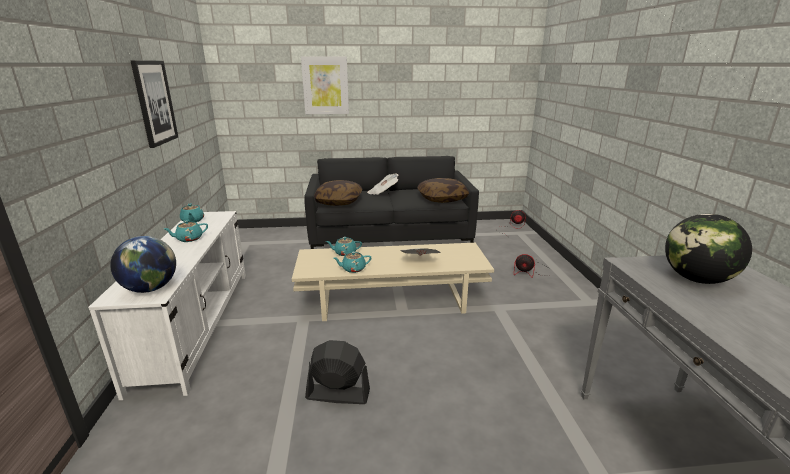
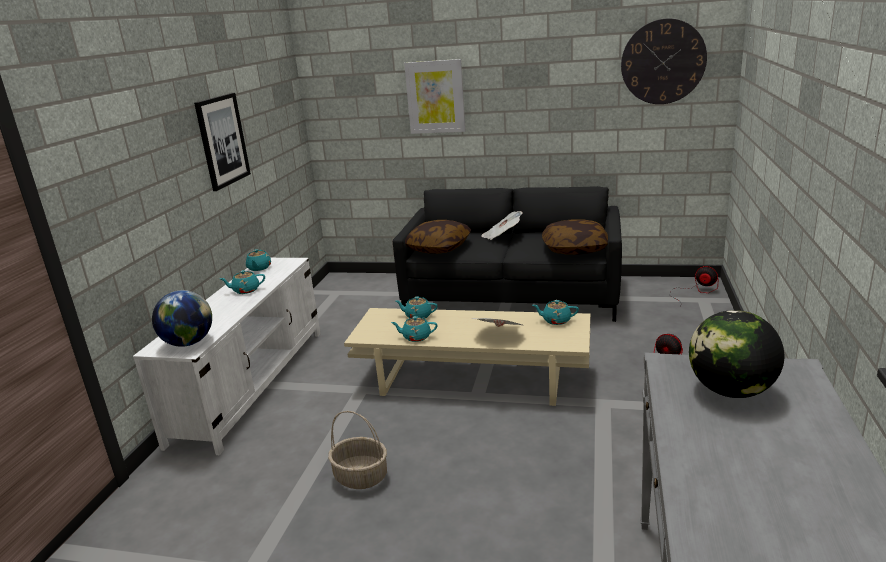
camera: 20 degrees right, 0 degrees up
black fan [305,340,370,404] -> basket [328,411,387,489]
none -> turquoise teapot [533,300,579,325]
none -> wall clock [621,19,707,104]

